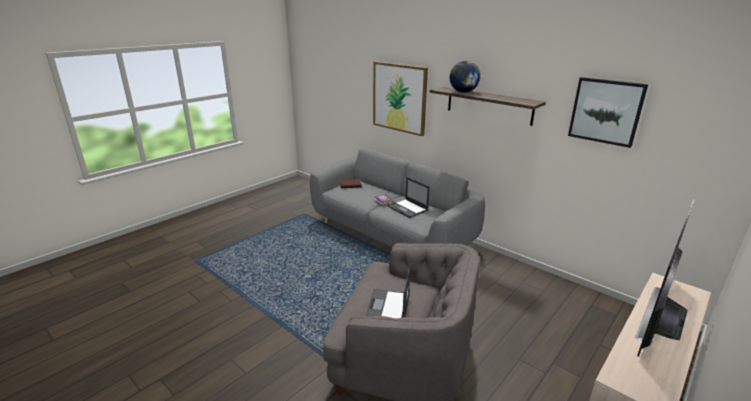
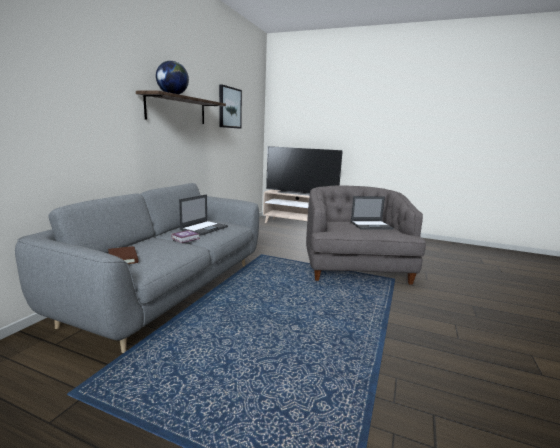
camera: 110 degrees left, 10 degrees down
picture [373,61,428,136] -> none

